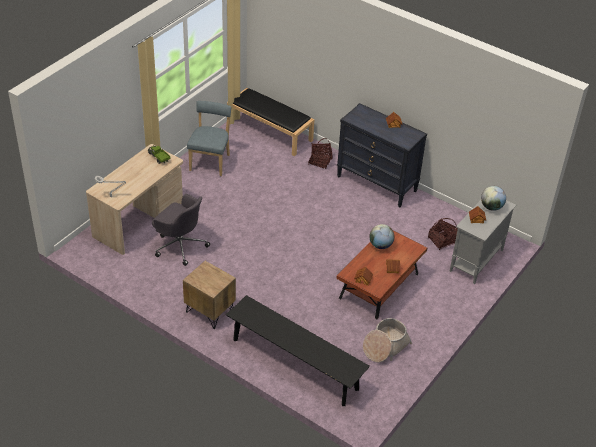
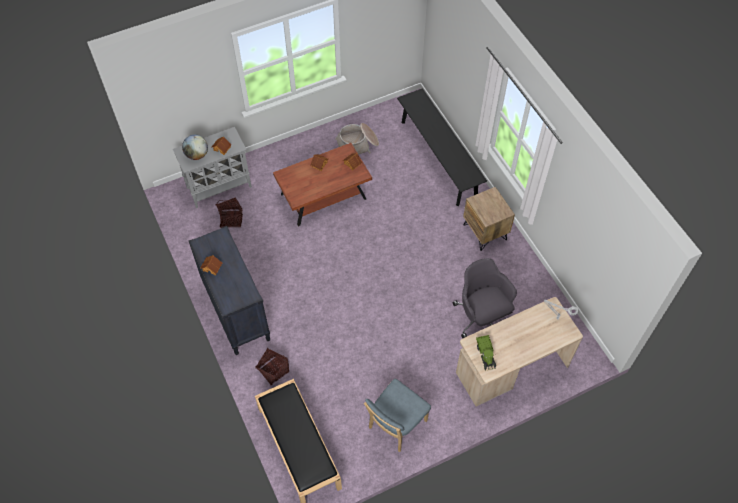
camera: 150 degrees left, 15 degrees up
globe [369,224,395,249] -> none

